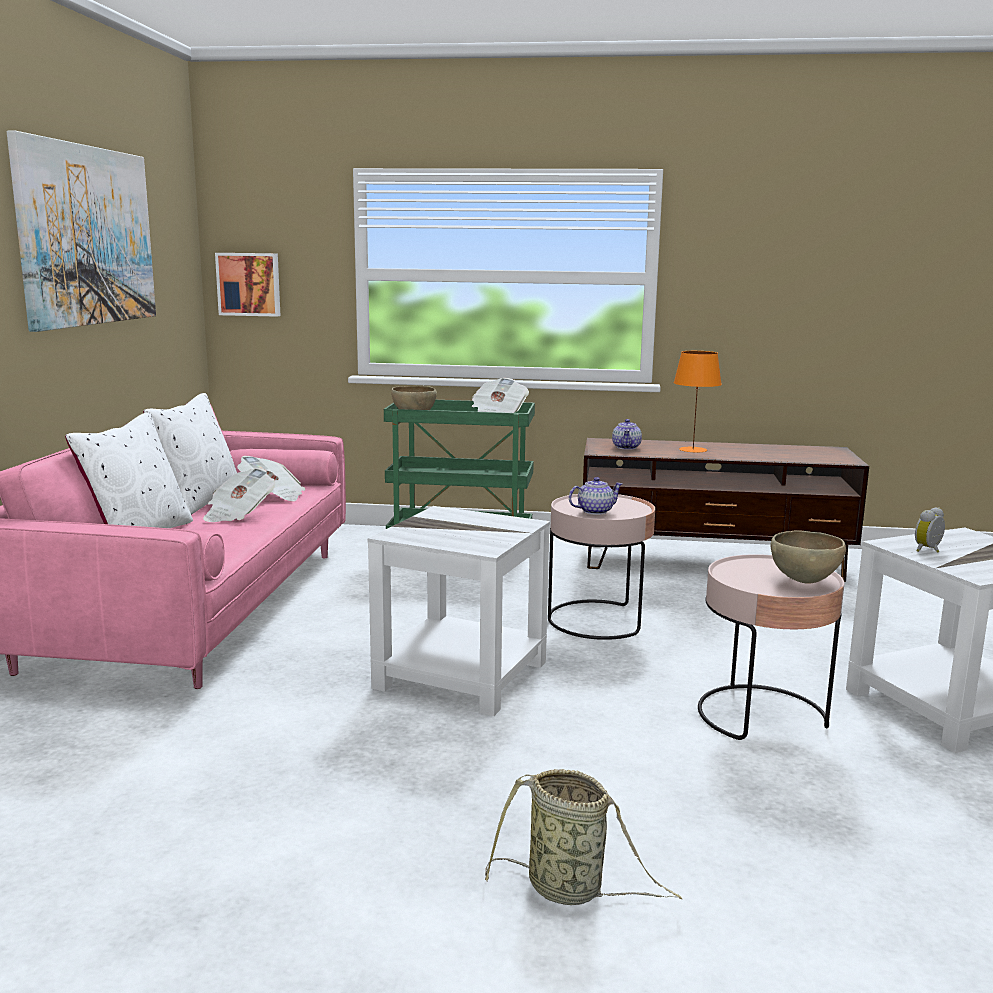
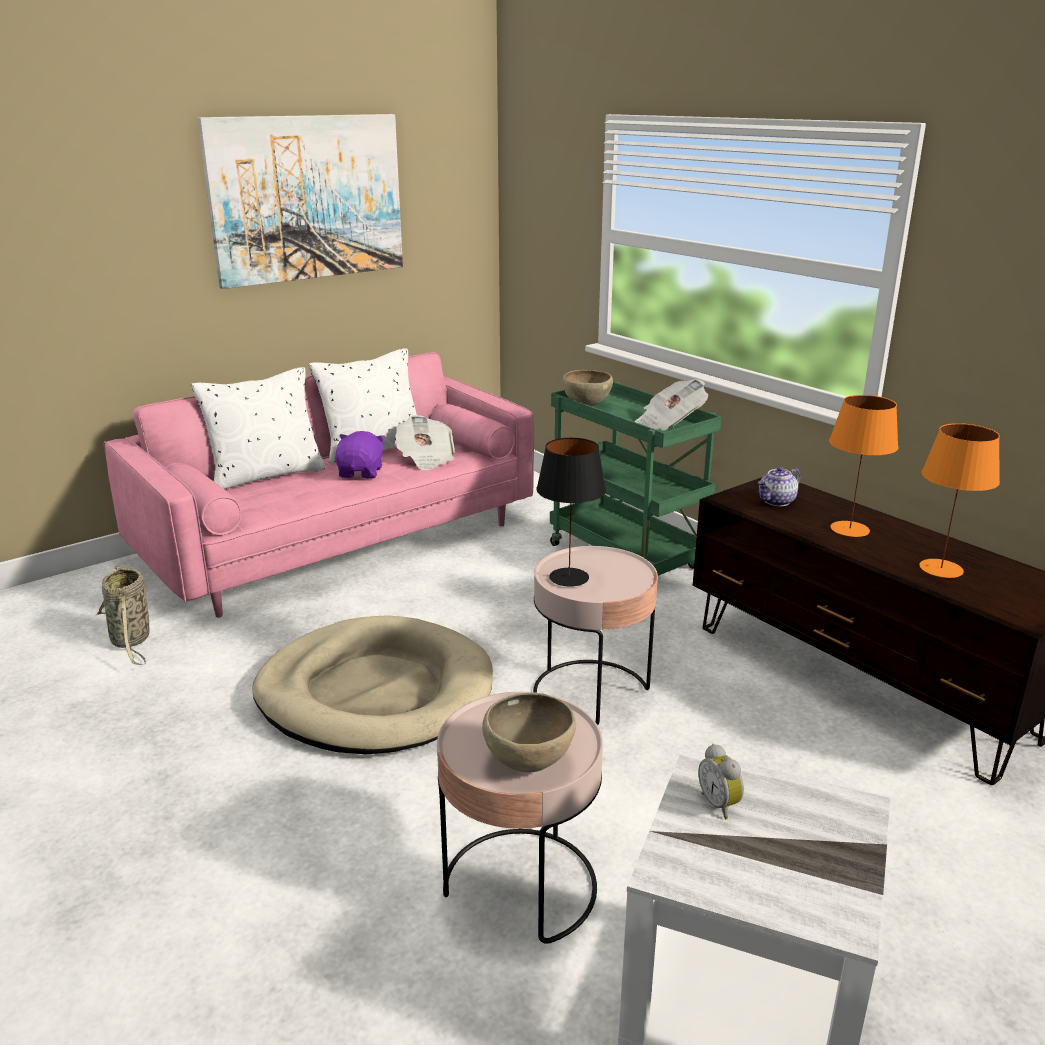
camera: 45 degrees right, 10 degrees up
newspaper [203,468,275,522] -> purple plush toy [335,431,386,479]
picture [215,253,280,317] -> none
white side table [367,506,550,716] -> beige dog bed [252,615,493,754]
basket [485,769,682,905] -> basket moved to [95,566,149,665]
teapot [569,477,623,515] -> black table lamp [536,438,606,586]
alarm clock [915,507,945,553] -> alarm clock turned 120 degrees counterclockwise [698,744,744,819]
none -> orange table lamp [919,423,1000,578]

